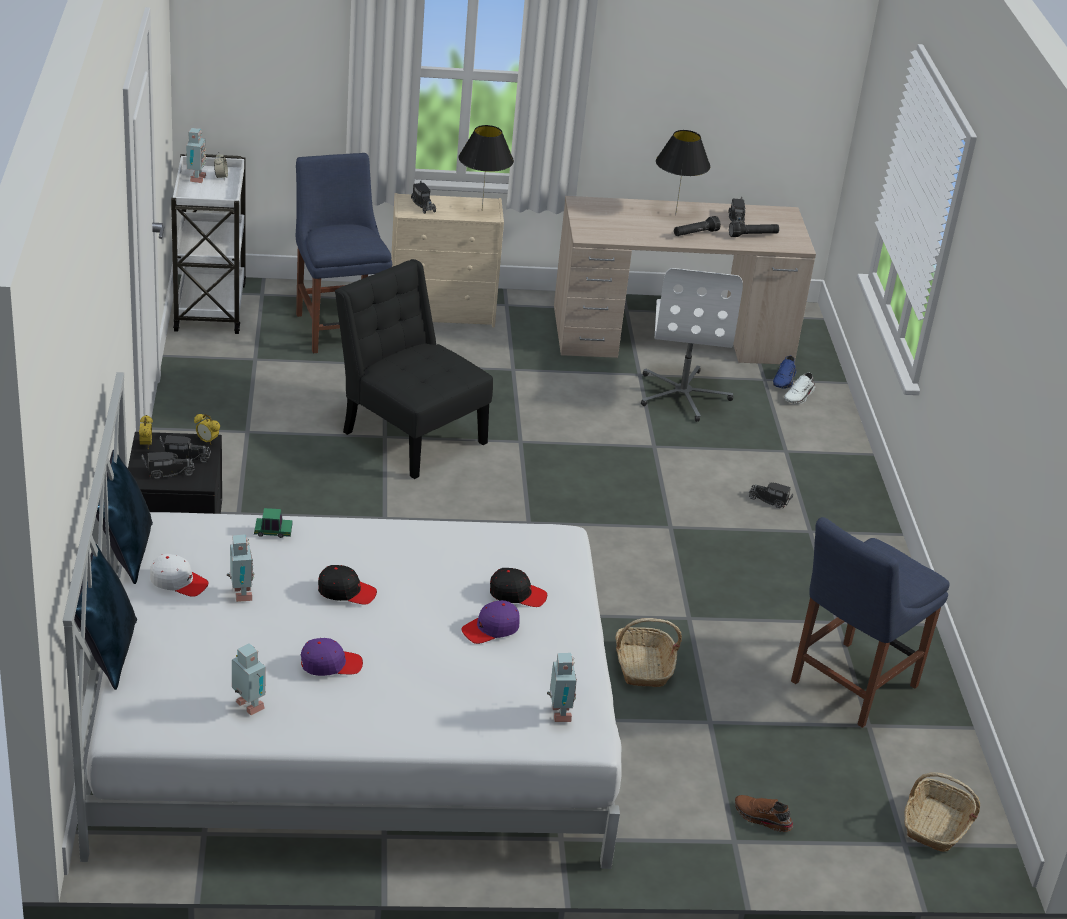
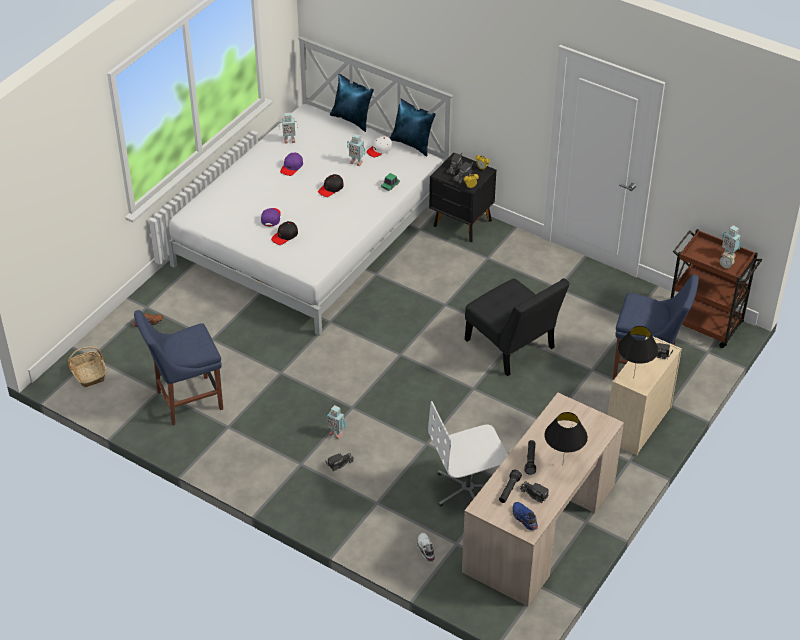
camera: 130 degrees right, 10 degrees up
white cart [171,154,246,334] -> brown cart [670,229,762,348]
black chair [335,259,493,479] -> black chair turned 60 degrees clockwise [465,278,570,376]
toy robot [547,653,577,722] -> toy robot moved to [326,405,345,439]
basket [615,618,682,687] -> none
white office chair [641,268,743,422] -> white office chair turned 60 degrees counterclockwise [428,401,508,507]
blue shoe [773,356,797,389] -> blue shoe moved to [512,502,538,531]
blue chair [791,517,950,728] -> blue chair turned 105 degrees counterclockwise [134,310,223,425]

